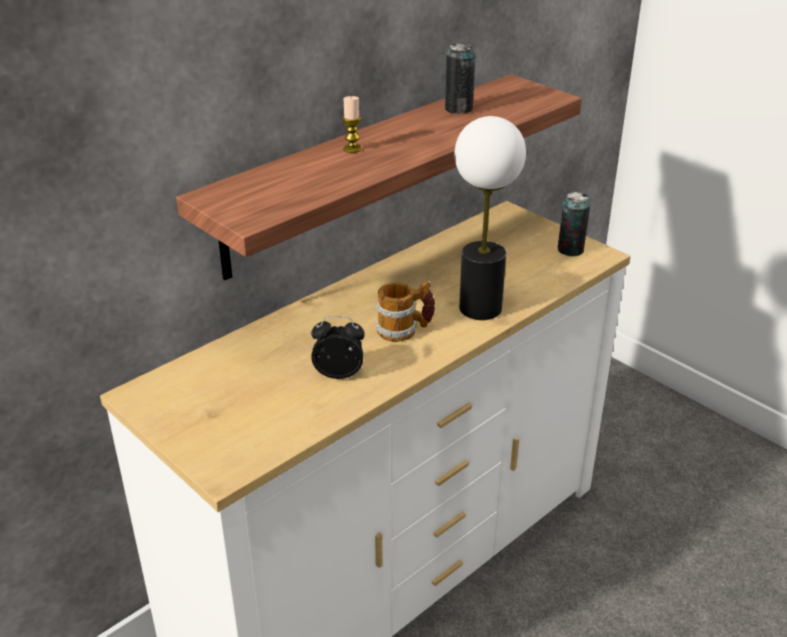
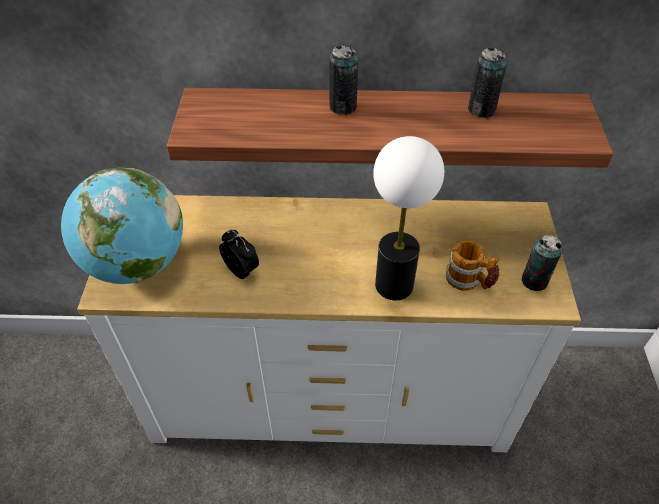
camera: 45 degrees right, 15 degrees up
candle [342,96,362,153] -> can [329,45,358,115]
mug [375,280,435,342] -> mug moved to [446,240,500,291]
none -> globe [61,168,183,284]

